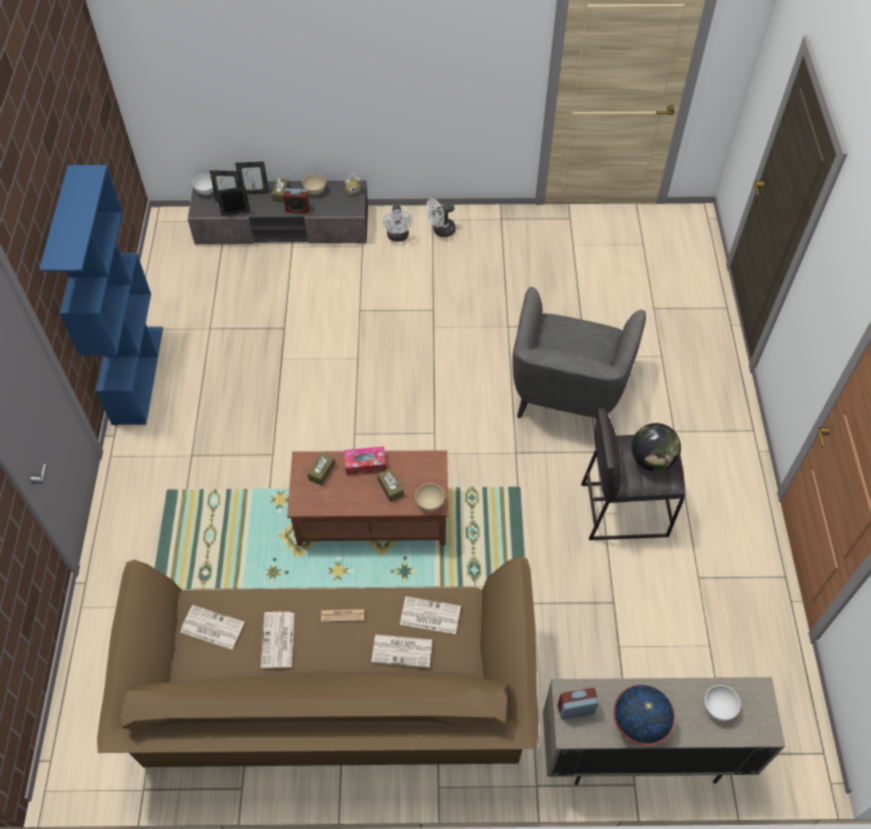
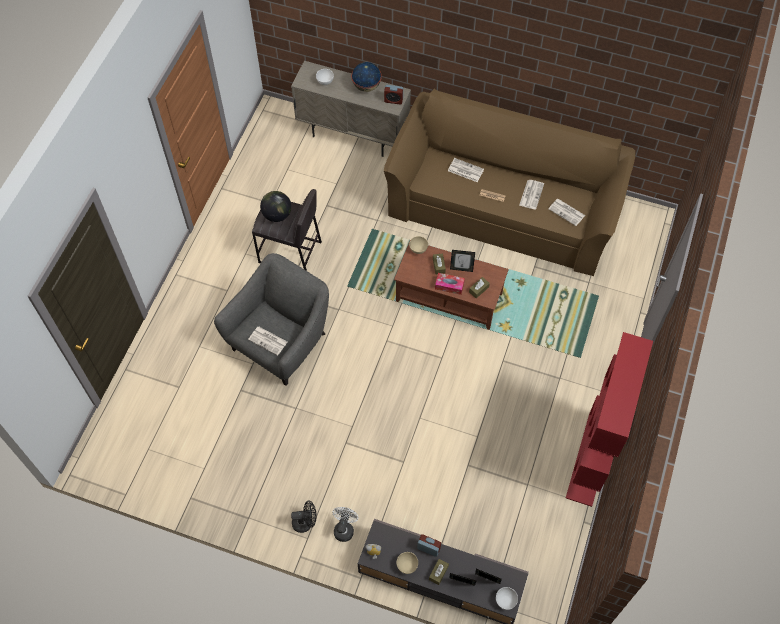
camera: 160 degrees left, 5 degrees up
blue bookcase [39,165,163,425] -> red bookcase [566,332,653,507]
picture frame [216,187,250,216] -> picture frame moved to [450,250,475,272]
newspaper [400,596,461,634] -> newspaper moved to [248,326,287,356]
white fan [426,199,456,237] -> black fan [291,500,317,533]

